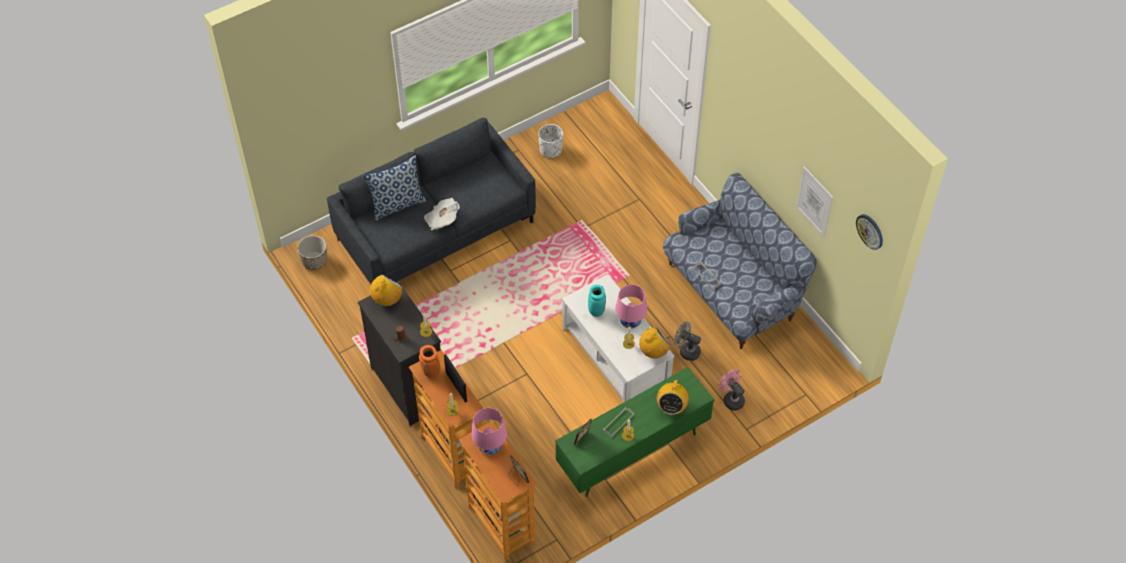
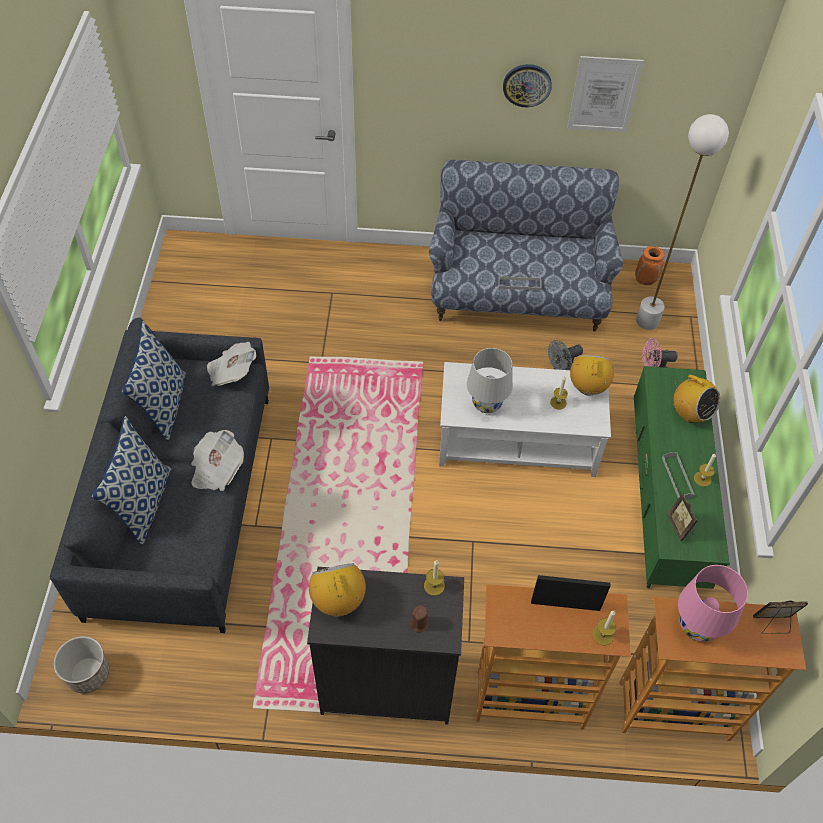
camera: 55 degrees left, 0 degrees up
orange vase [419,345,441,378] -> orange vase moved to [635,246,665,285]
white planter [538,124,563,158] -> none
turquoise vase [588,285,606,317] -> white table lamp [467,348,513,413]
pink table lamp [615,284,647,329] -> none
wall clock [856,214,883,250] -> wall clock moved to [503,64,552,107]
none -> pillow [121,321,186,441]
none -> newspaper [207,342,256,386]
none -> white floor lamp [636,114,729,330]

